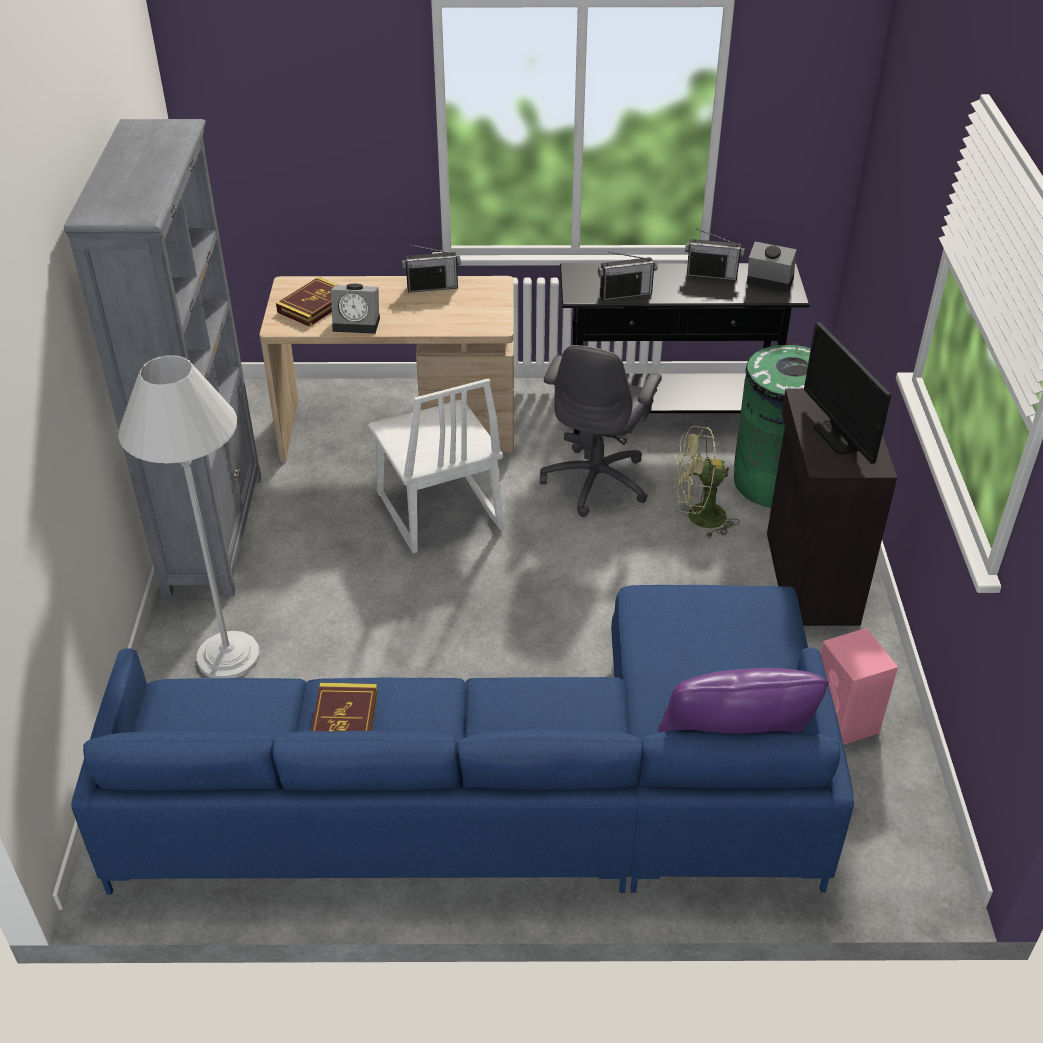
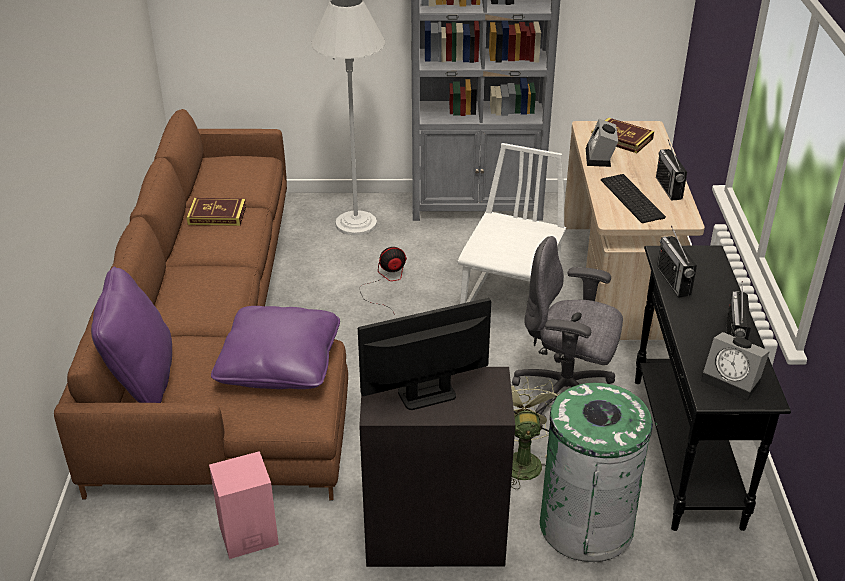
camera: 90 degrees right, 5 degrees down
blue sofa [71,585,854,894] -> brown sofa [54,109,348,500]
white chair [368,379,503,554] -> white chair turned 135 degrees clockwise [458,143,566,308]
alarm clock [746,242,797,292] -> alarm clock turned 105 degrees clockwise [701,332,770,401]
none -> purple pillow [211,306,340,389]
none -> fan [359,247,407,315]
none -> keyboard [601,174,666,223]

